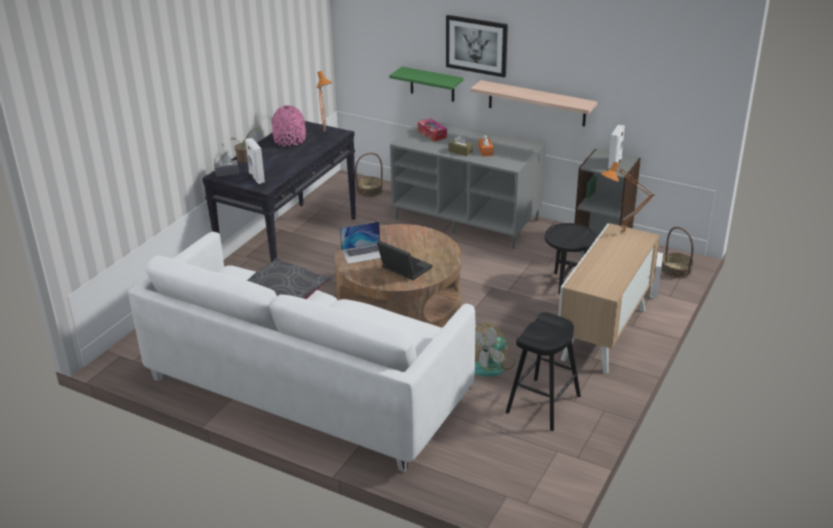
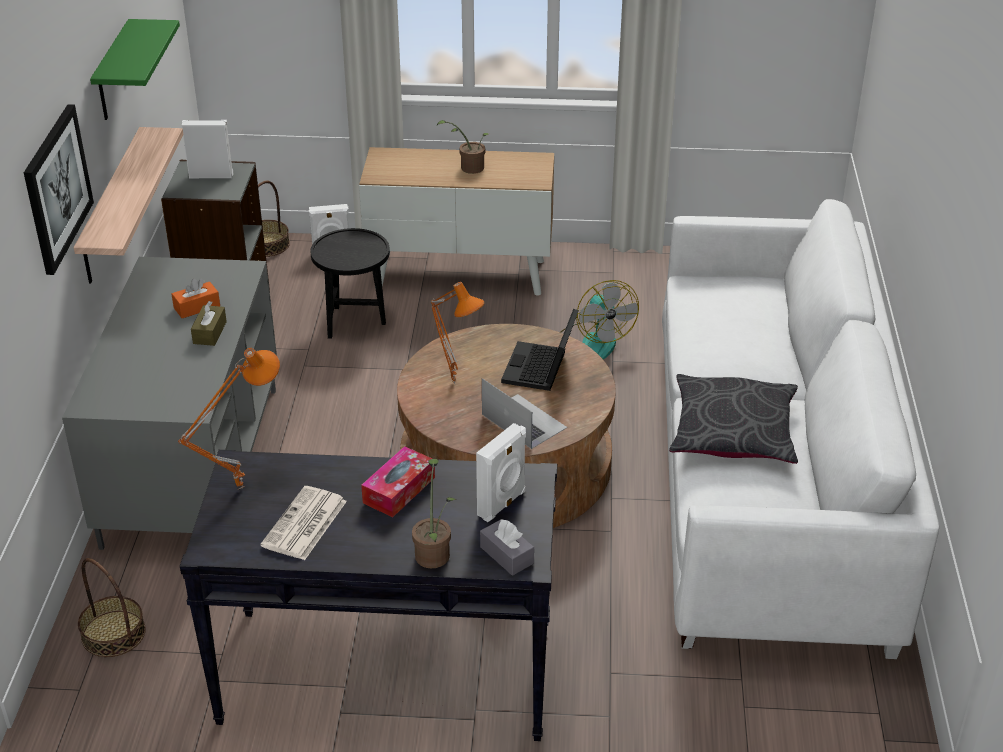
camera: 115 degrees left, 5 degrees up
pink vase [271,105,306,146] -> newspaper [260,486,347,560]
green shelf [389,67,464,102] -> green shelf moved to [90,19,180,120]
tissue box [418,118,447,142] -> tissue box moved to [361,446,435,517]
fan [475,324,515,377] -> fan turned 45 degrees clockwise [560,280,639,359]
black stool [506,312,581,431] -> none
orange table lamp [601,161,654,234] -> orange table lamp moved to [431,282,485,384]
none -> potted plant [437,120,489,174]

